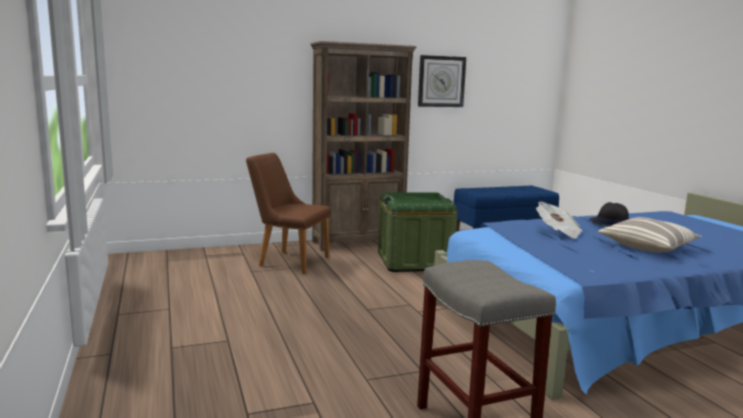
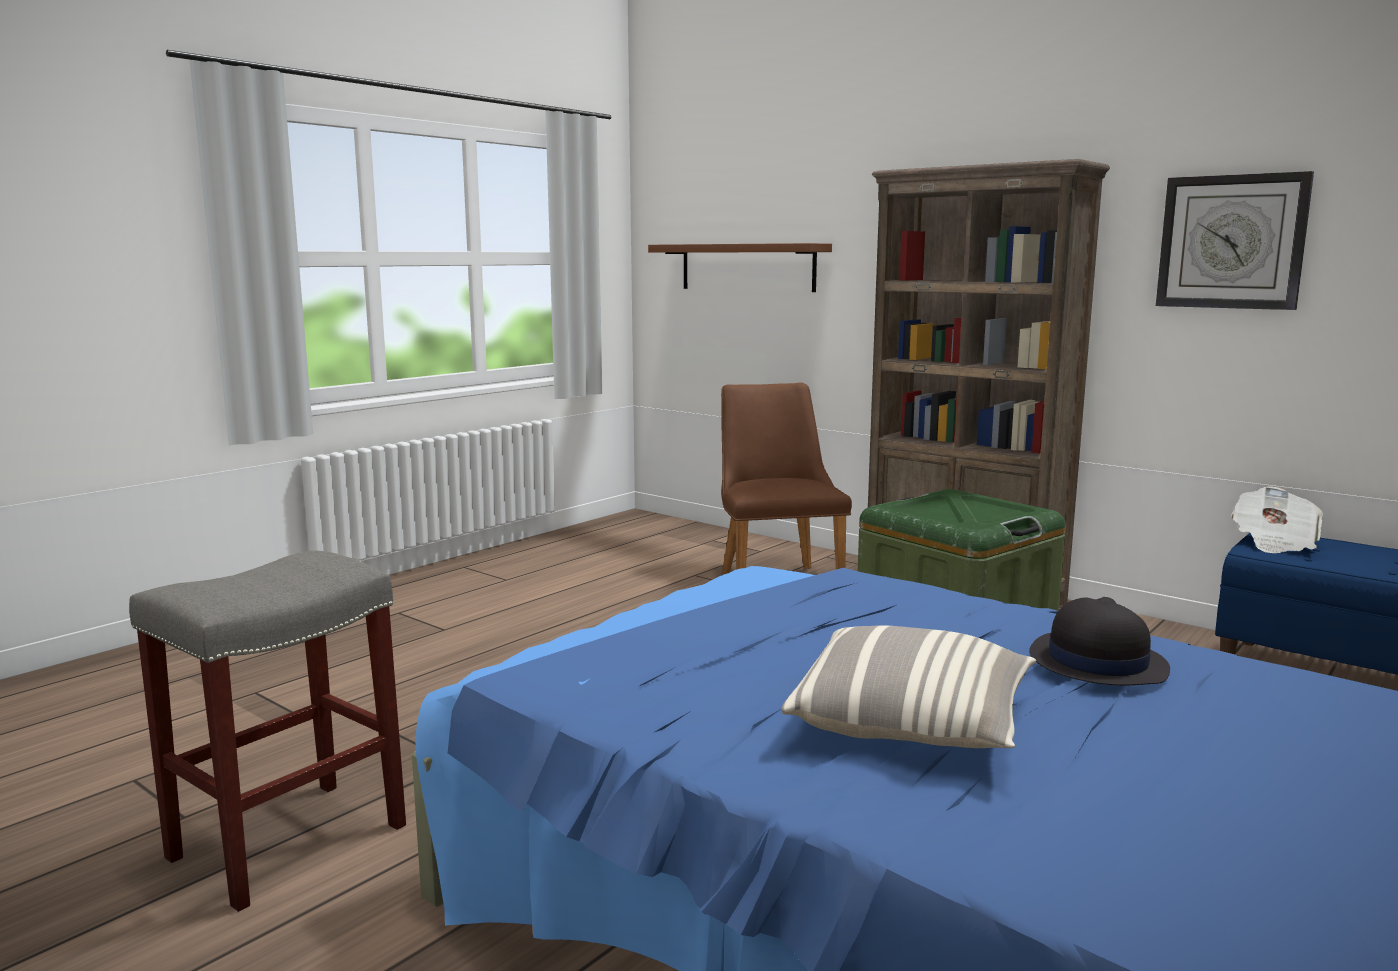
camera: 60 degrees right, 0 degrees up
newspaper [536,202,583,239] -> newspaper moved to [1231,486,1323,553]
none -> brown shelf [648,243,832,292]

